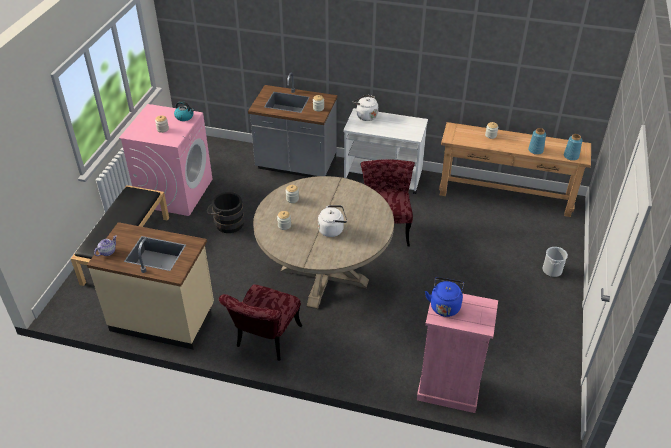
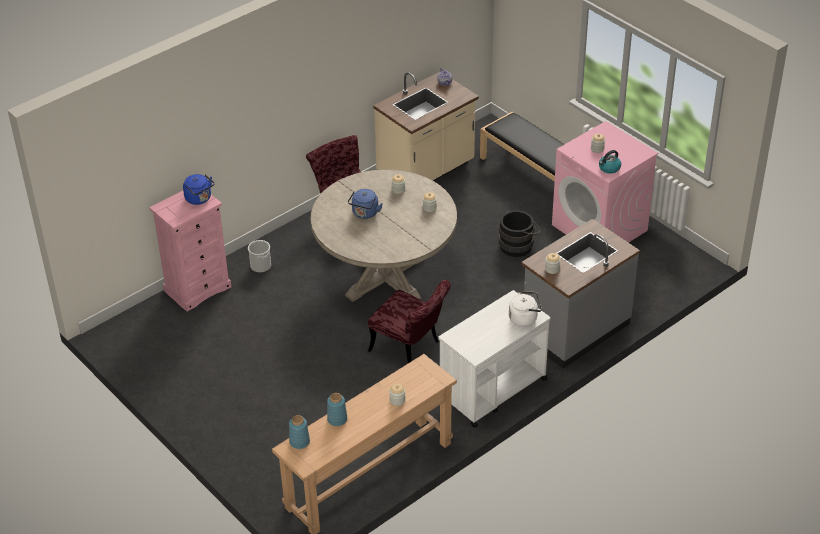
camera: 125 degrees right, 0 degrees up
white kettle [318,205,347,237] -> blue kettle [348,189,383,219]
bucket [542,247,568,277] -> bucket moved to [248,240,271,273]

